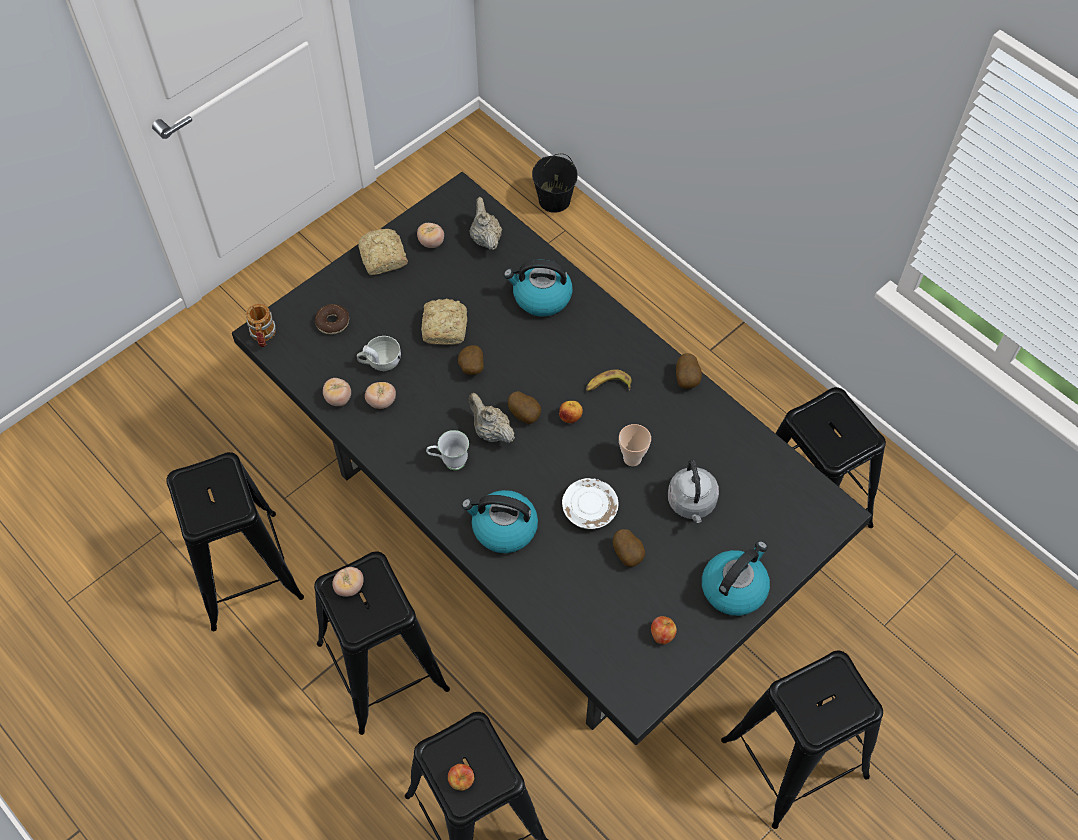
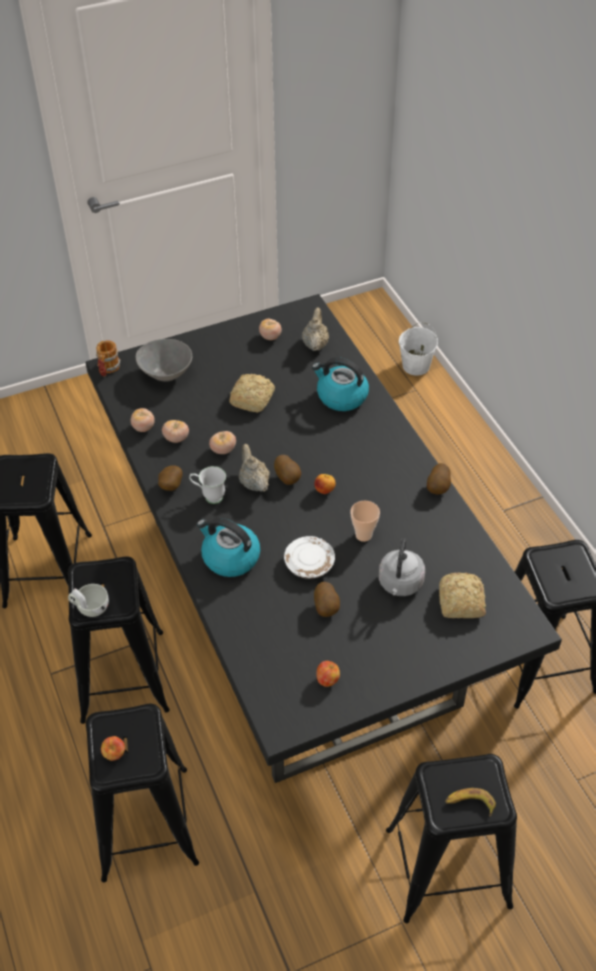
camera: 20 degrees right, 10 degrees down
donut [315,304,349,335] -> grey bowl [136,339,192,382]
tomato [332,567,364,597] -> tomato moved to [209,431,236,454]
white cup [357,336,401,371] -> white cup moved to [68,584,109,617]
bread [358,229,408,275] -> bread moved to [439,573,486,618]
potato [458,345,484,375] -> potato moved to [158,465,183,491]
black bucket [532,154,578,213] -> white bucket [399,322,438,376]
banana [586,369,632,391] -> banana moved to [445,788,496,817]
kettle [702,541,770,616] -> none

